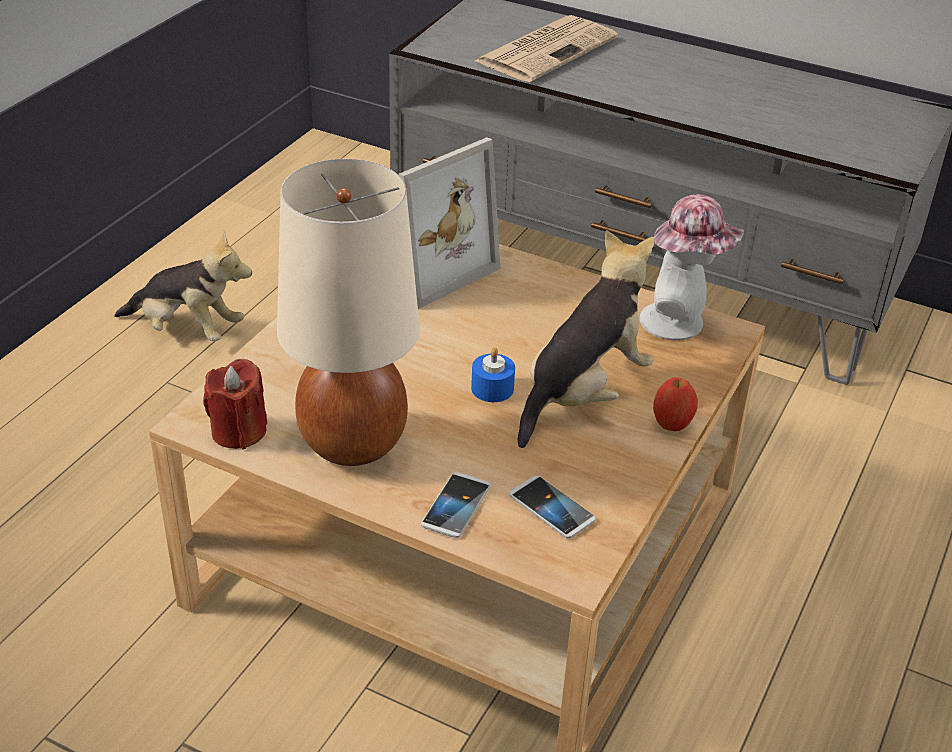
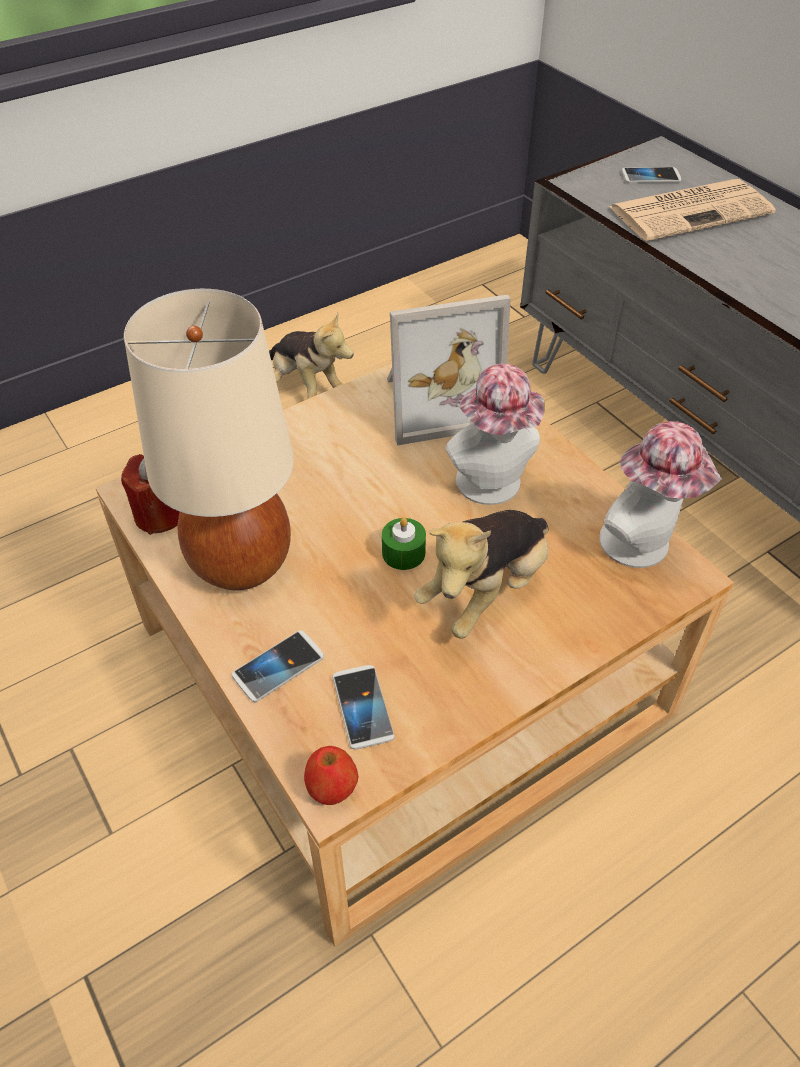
camera: 30 degrees right, 10 degrees up
blue candle [471,347,515,402] -> green candle [382,517,426,570]
plush toy [517,230,654,448] -> plush toy turned 150 degrees clockwise [414,510,549,638]
apple [653,378,698,431] -> apple moved to [304,746,359,805]
none -> hat [445,364,544,505]
none -> phone [622,167,681,183]

